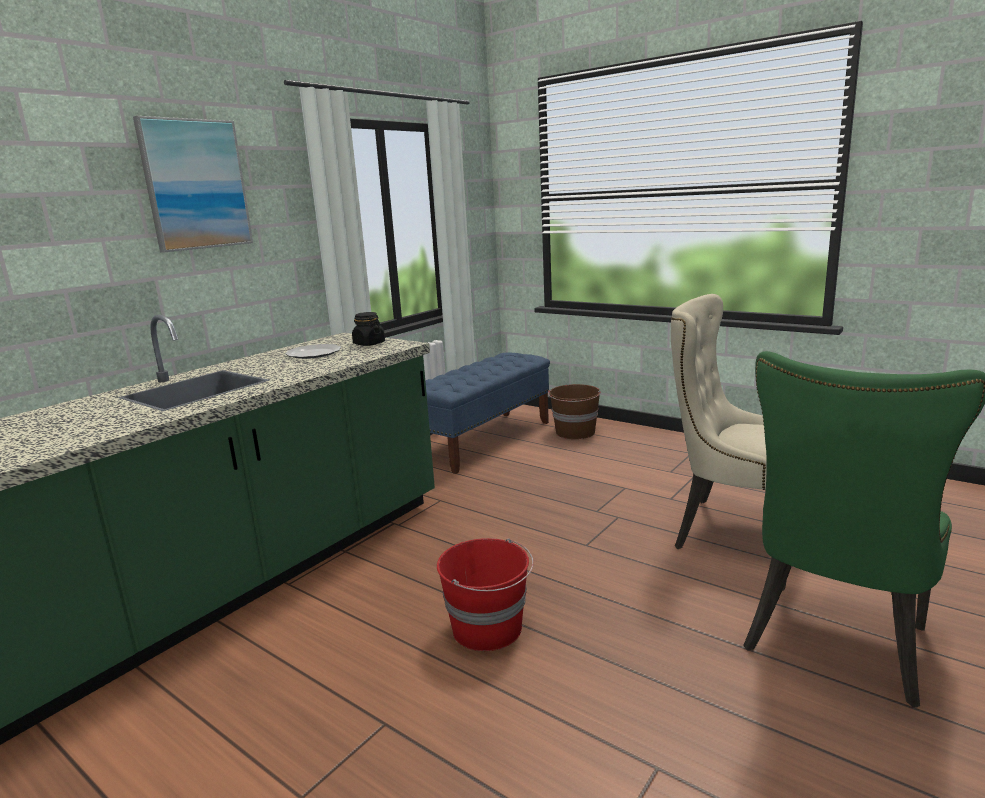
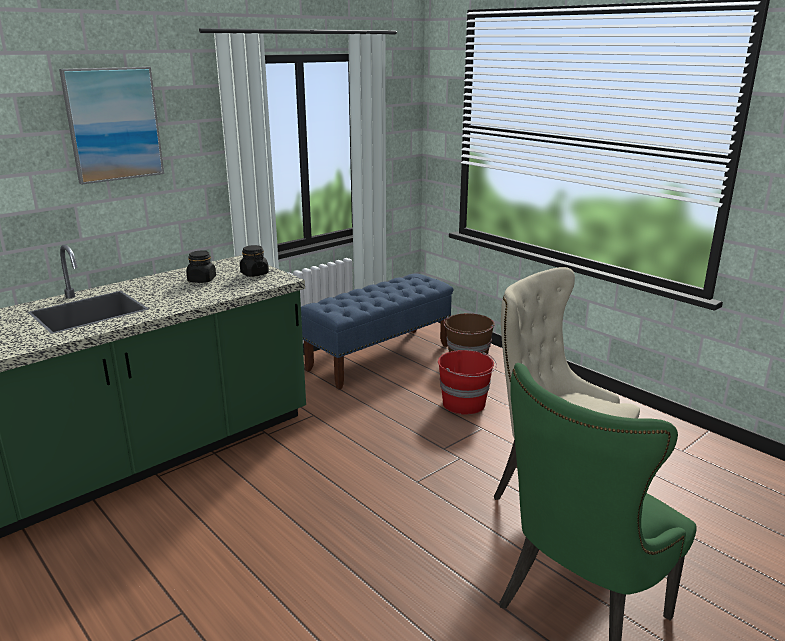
camera: 10 degrees right, 5 degrees up
plate [285,344,341,359] -> black jar [186,250,216,283]
red bucket [437,538,534,651] -> red bucket moved to [438,350,497,415]

